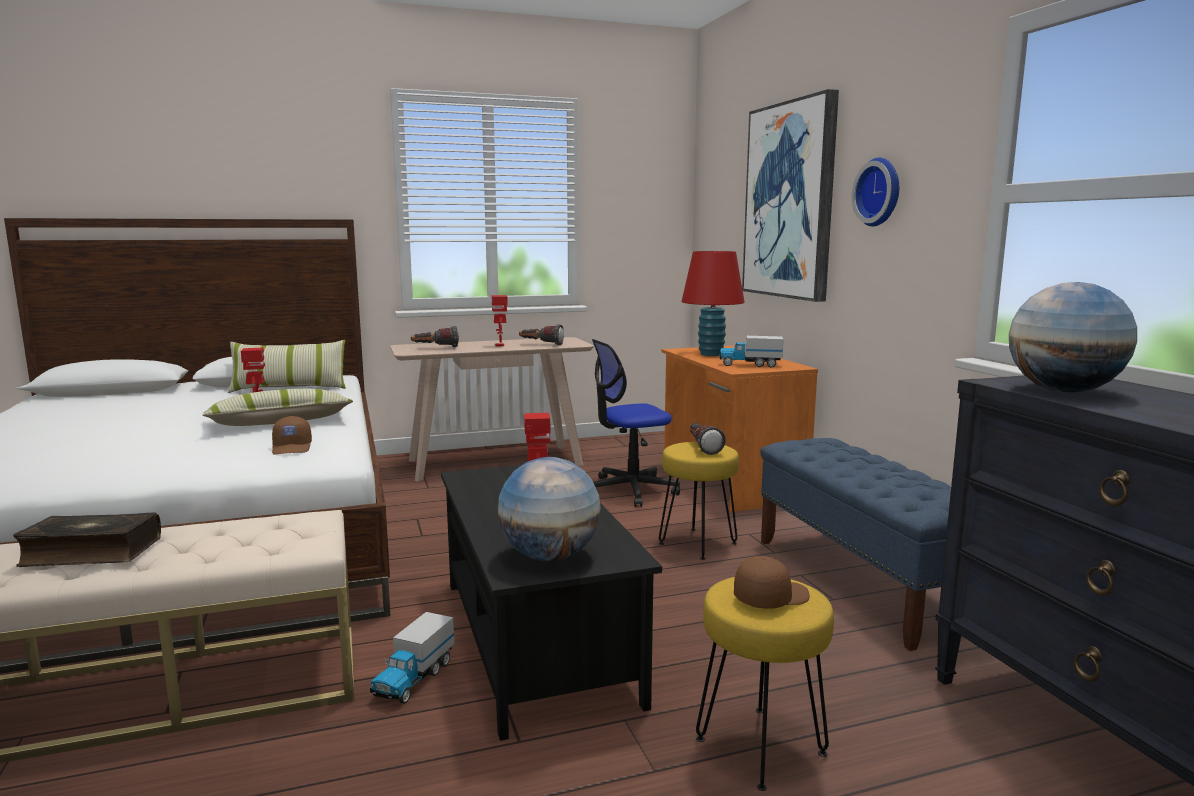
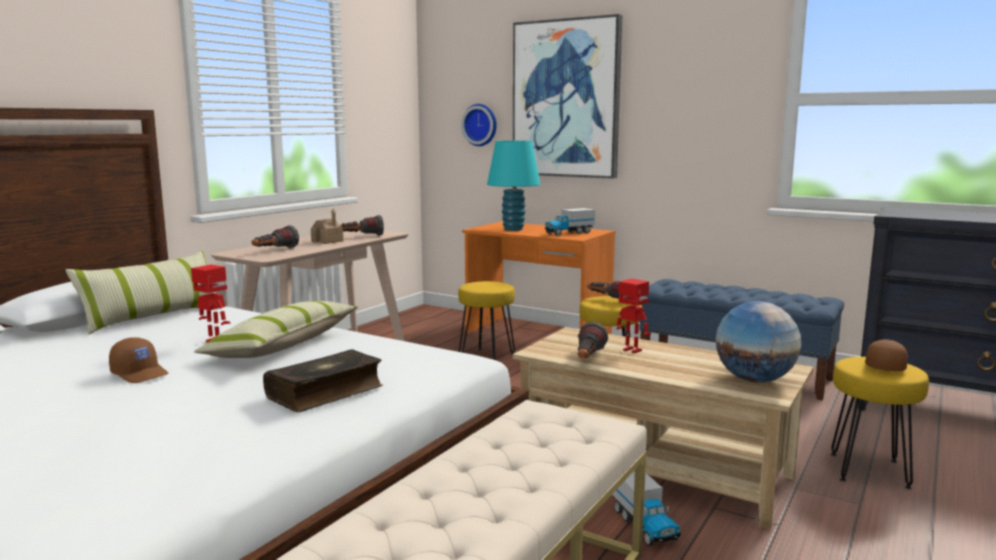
camera: 40 degrees left, 0 degrees up
book [13,512,161,567] -> book moved to [263,349,383,412]
brown cap [272,416,312,455] -> brown cap moved to [109,337,169,383]
black coffee table [441,465,662,741] -> beige coffee table [513,327,814,530]
toy robot [491,295,508,347] -> toy house [311,208,344,244]
office chair [592,339,680,507] -> yellow stool [458,281,515,360]
red table lamp [681,251,745,356] -> turquoise table lamp [487,141,541,231]
wall clock [852,158,899,226] -> wall clock moved to [461,104,497,146]
globe [1009,282,1137,393] -> none
none -> flashlight [578,322,608,358]

